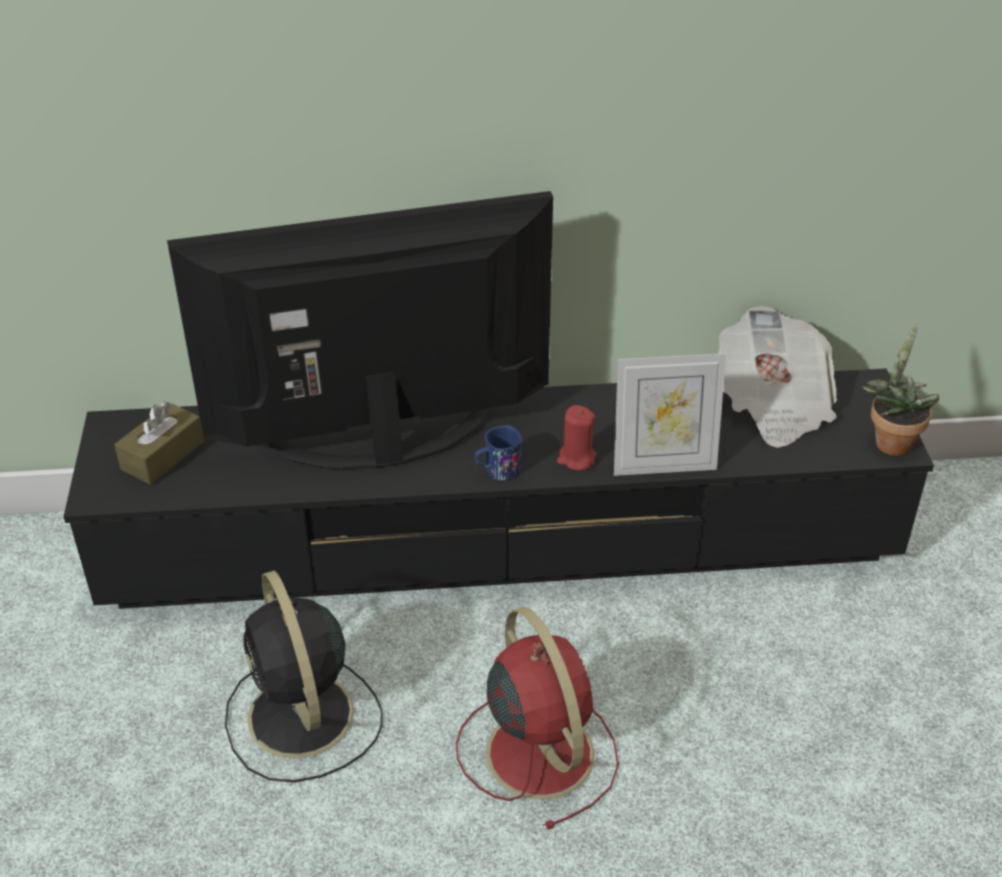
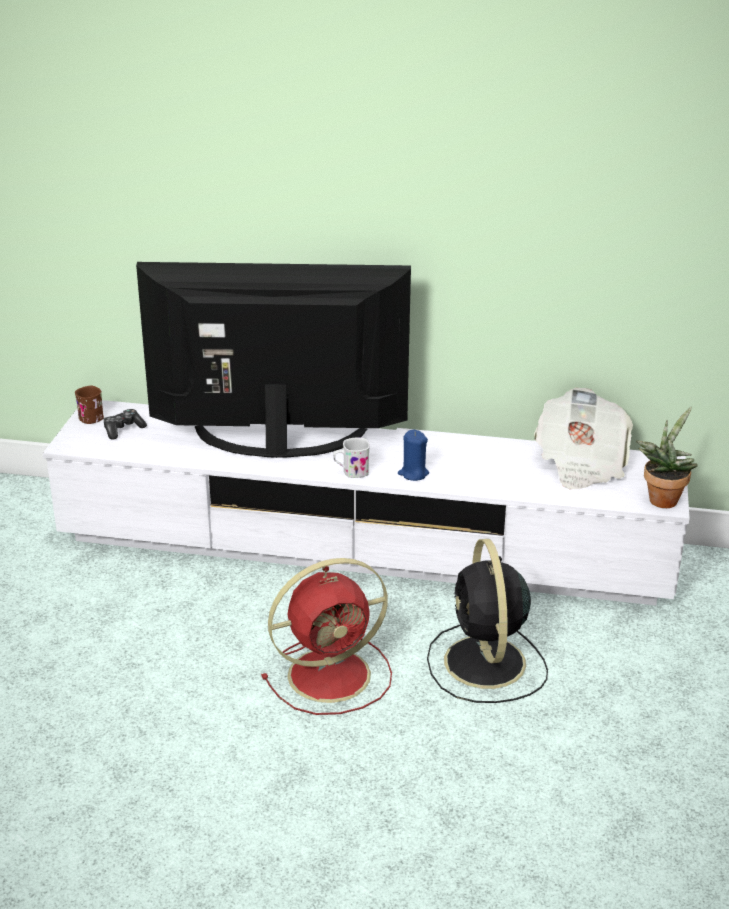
camera: 15 degrees right, 10 degrees down
black tv stand [64,368,934,609] -> white tv stand [43,400,690,605]
brown tissue box [114,401,204,485] -> game controller [104,409,147,439]
black fan [225,571,383,782] -> black fan moved to [427,539,548,703]
red fan [456,607,619,830] -> red fan turned 75 degrees clockwise [261,558,392,715]
blue mug [475,425,522,481] -> white mug [333,438,370,478]
red candle [557,405,597,470] -> blue candle [398,430,429,481]
picture frame [614,354,726,476] -> none
none -> brown mug [75,386,104,424]

